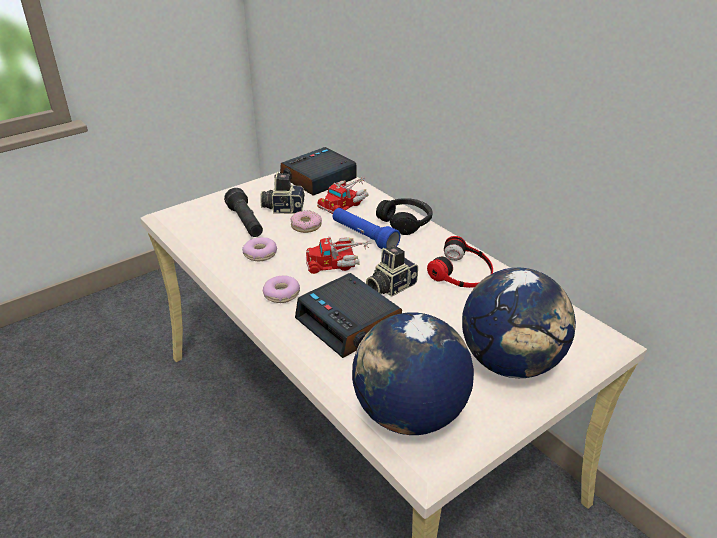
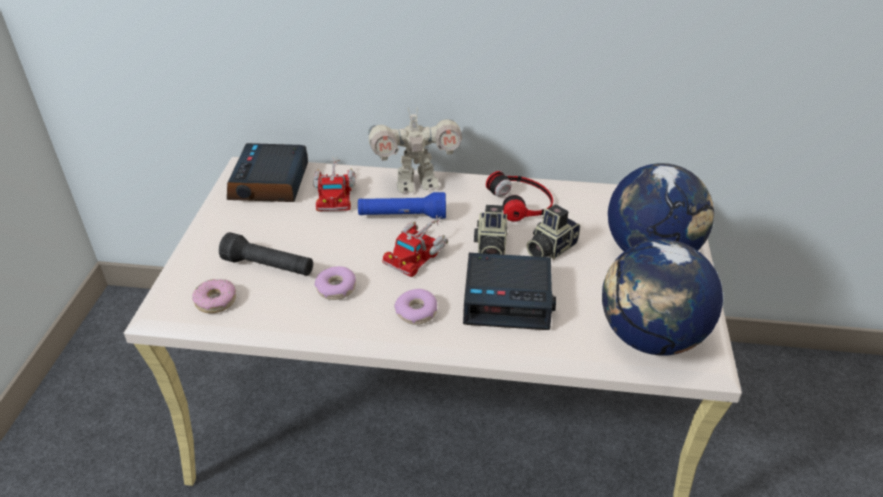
camera: 45 degrees left, 5 degrees up
camera [260,172,305,214] -> camera moved to [527,205,580,259]
donut [291,210,322,233] -> donut moved to [192,279,236,313]
black headphones [376,198,433,235] -> toy robot [368,108,462,193]

